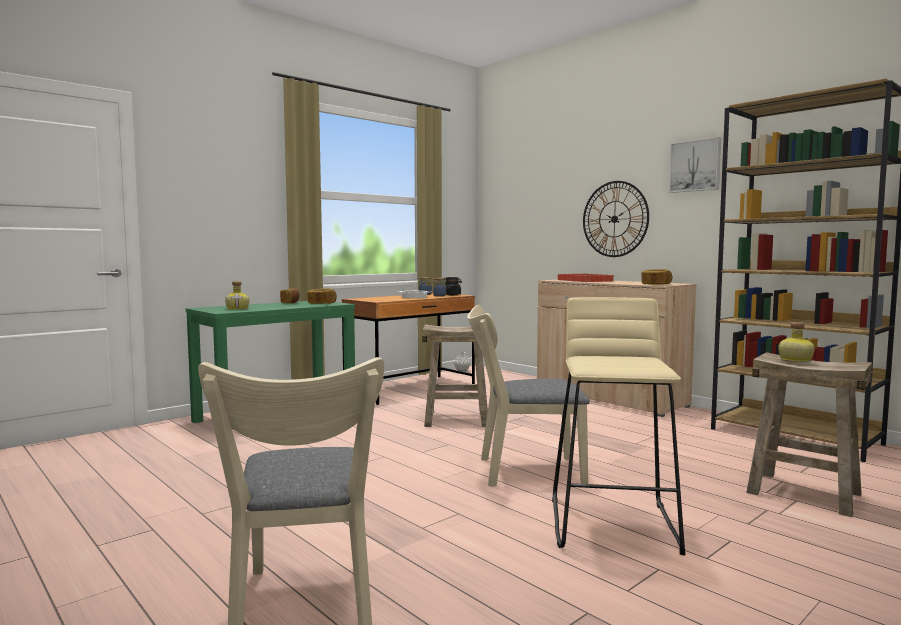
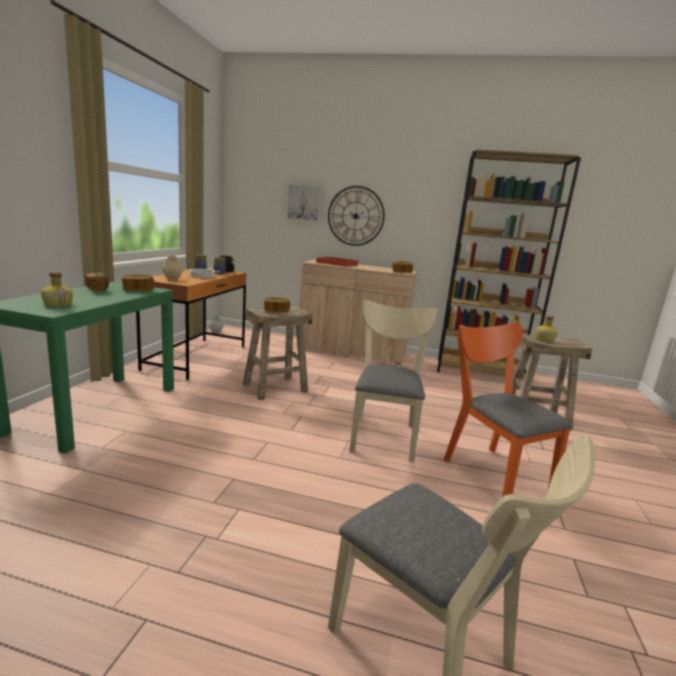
camera: 35 degrees left, 10 degrees up
beige chair [467,305,590,487] -> beige chair turned 135 degrees clockwise [349,300,438,462]
beige stool [552,297,685,556] -> orange chair [444,323,573,497]
picture [669,137,721,193] -> picture moved to [286,185,321,222]
none -> beige vase [162,256,183,280]
none -> bread [264,297,290,313]

